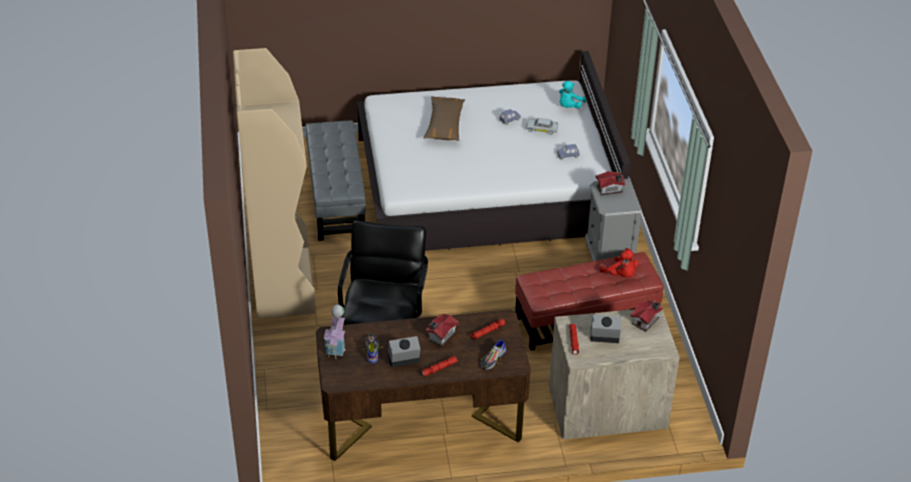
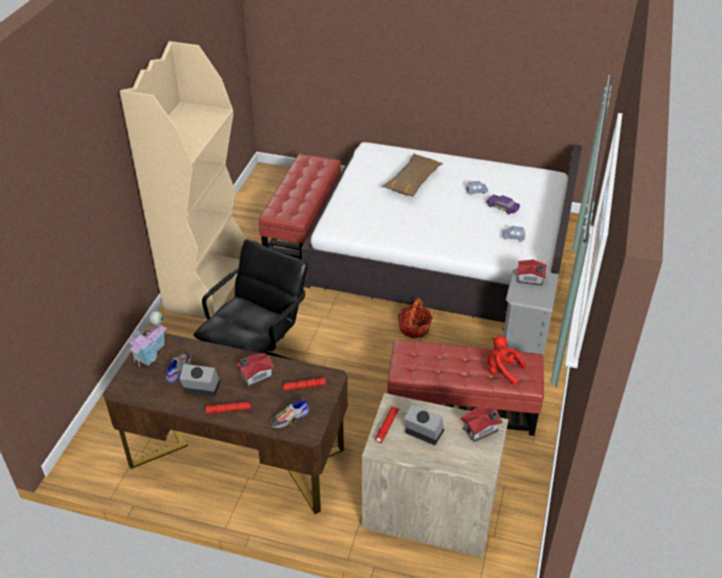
camera: 25 degrees right, 0 degrees up
grey ottoman [306,120,366,241] -> red ottoman [259,154,341,260]
white toy car [526,118,558,135] -> purple toy car [486,194,520,214]
turquoise plush toy [559,81,586,109] -> none
red plush toy [600,248,639,277] -> red plush toy turned 135 degrees clockwise [488,336,527,385]
none -> basket [398,298,432,338]

